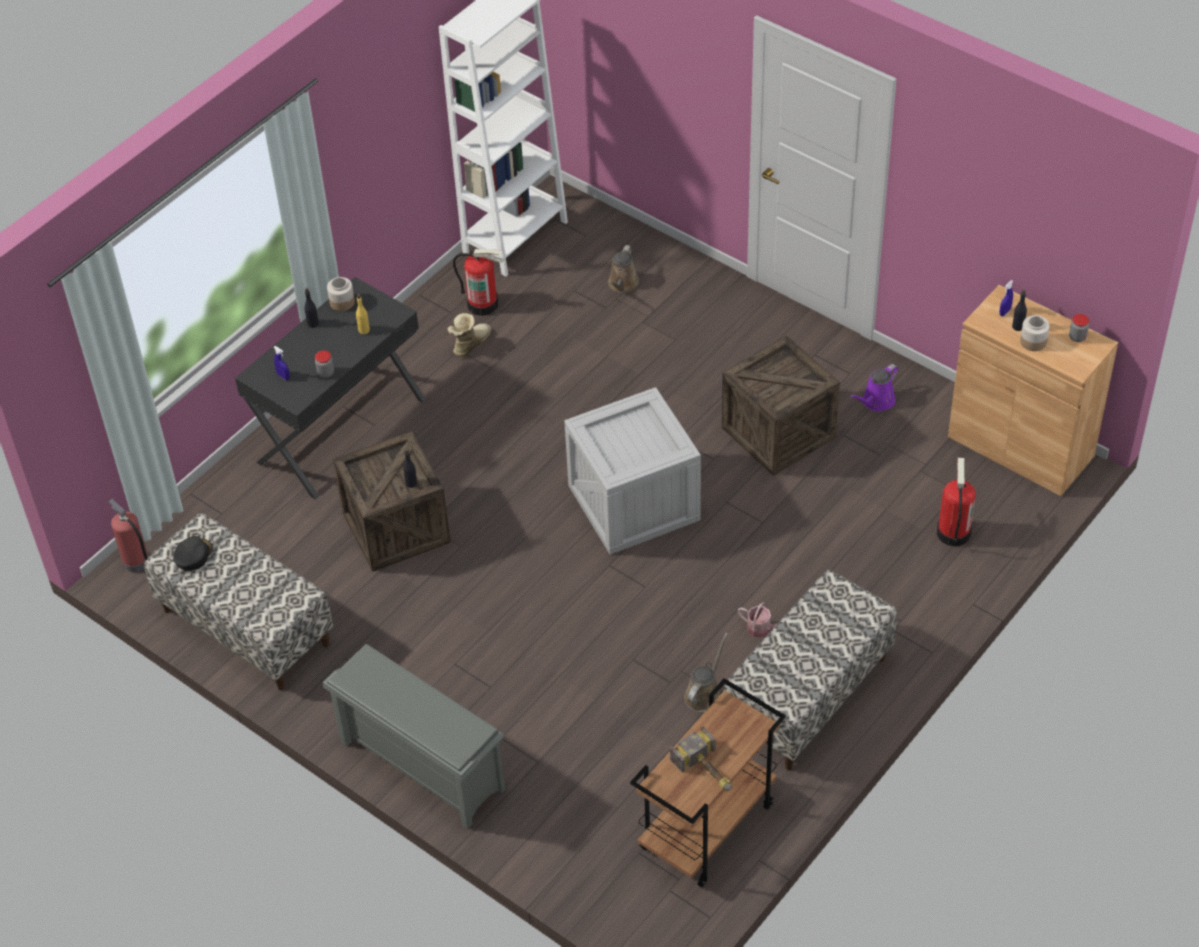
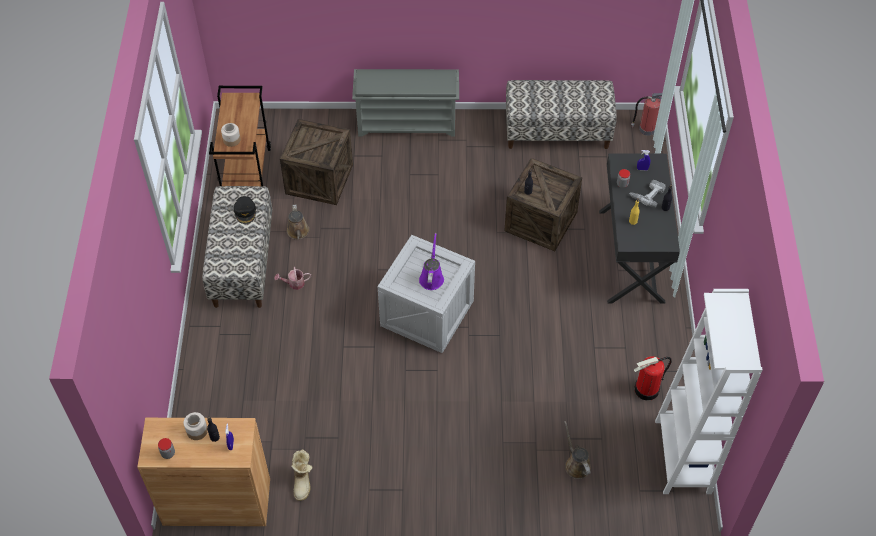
camera: 140 degrees right, 5 degrees up
black cap [173,536,213,571] -> black cap moved to [234,196,256,224]
jar [327,277,355,311] -> jar moved to [221,123,241,147]
boot [447,313,491,357] -> boot moved to [291,449,313,501]
hammer [670,726,732,791] -> none
crate [722,336,840,476] -> crate moved to [280,119,353,205]
purple watering can [850,364,898,411] -> purple watering can moved to [419,233,444,290]
fire extinguisher [937,458,975,546] -> none
none -> power drill [629,180,666,208]

